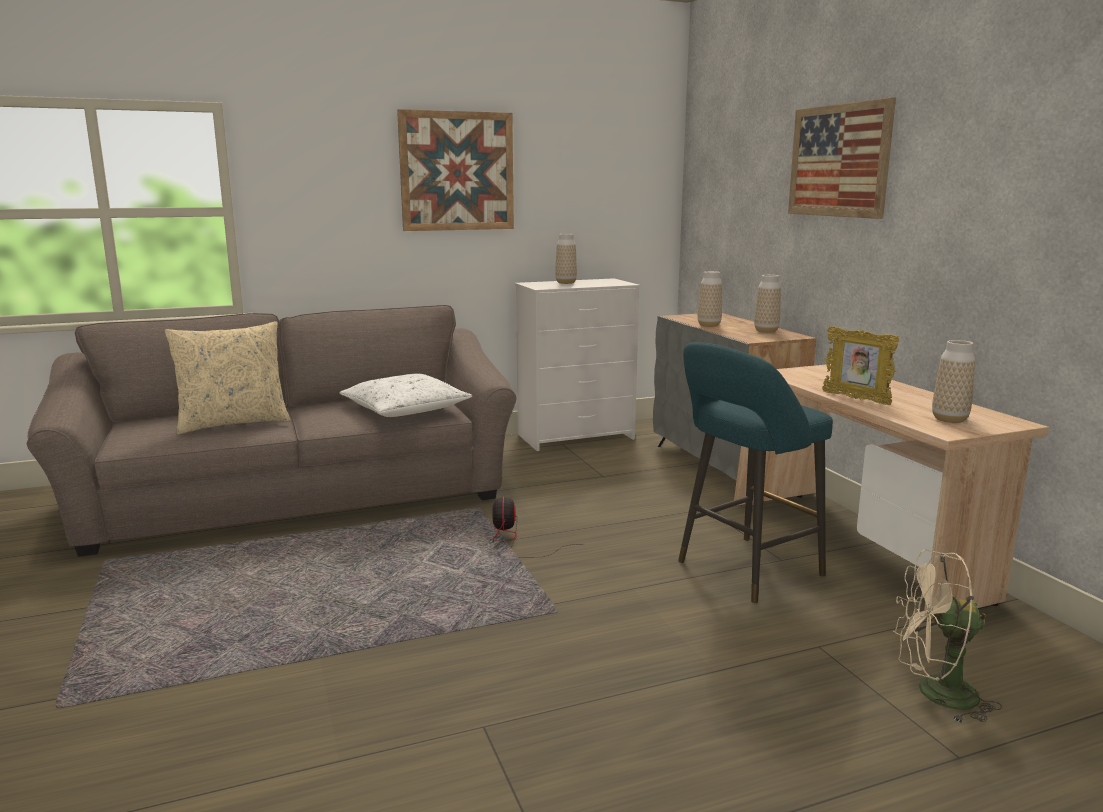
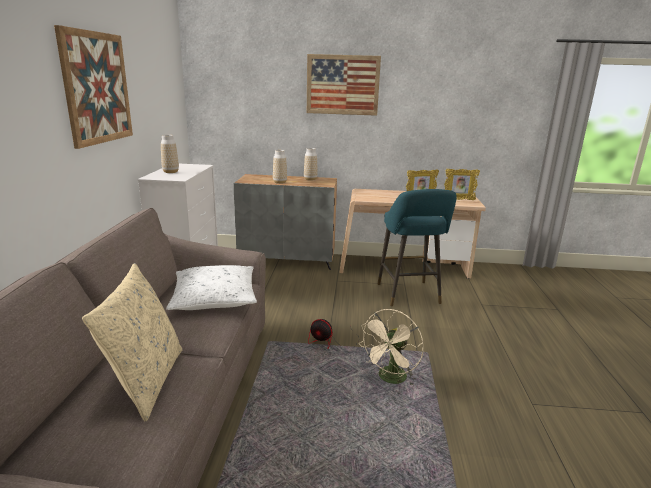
camera: 65 degrees left, 5 degrees up
beige fan [893,549,1002,723] -> beige fan moved to [358,309,424,385]
vase [932,340,975,423] -> picture frame [444,169,480,200]

